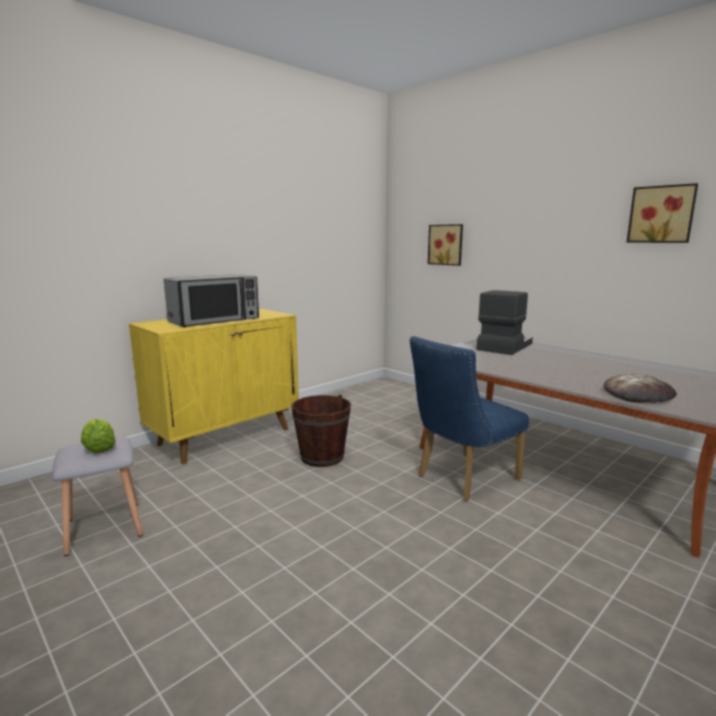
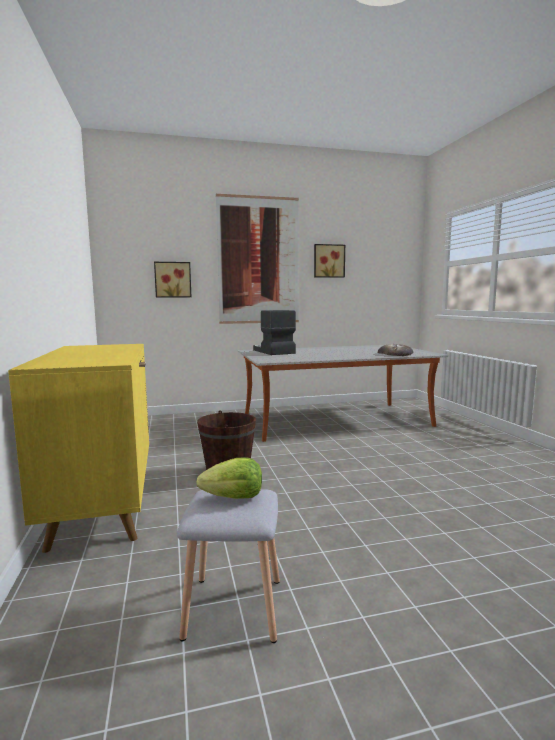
camera: 60 degrees left, 5 degrees down
microwave [164,274,259,327] -> none
blue chair [409,336,529,502] -> none
none -> picture [216,194,299,324]

